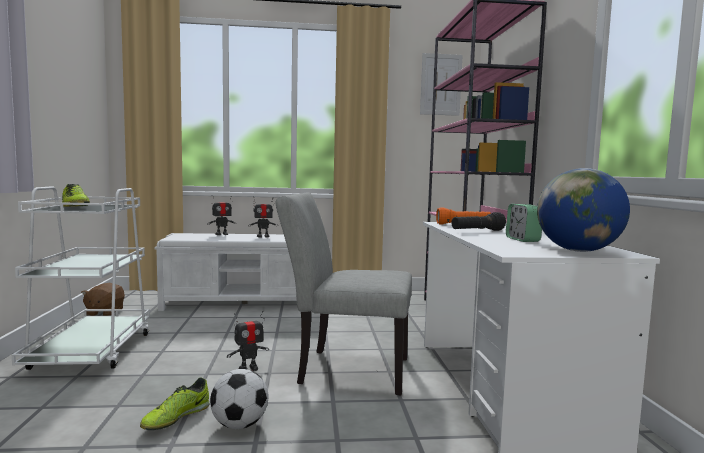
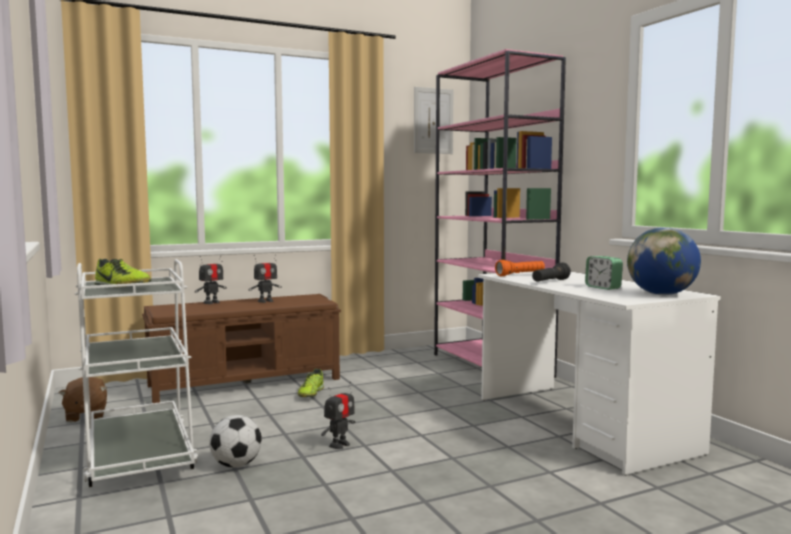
camera: 20 degrees left, 0 degrees up
shoe [140,378,210,430] -> shoe moved to [298,368,324,397]
white bench [154,233,297,311] -> brown bench [142,294,341,403]
football [210,369,268,429] -> football moved to [209,415,262,468]
grey chair [275,192,412,395] -> none

